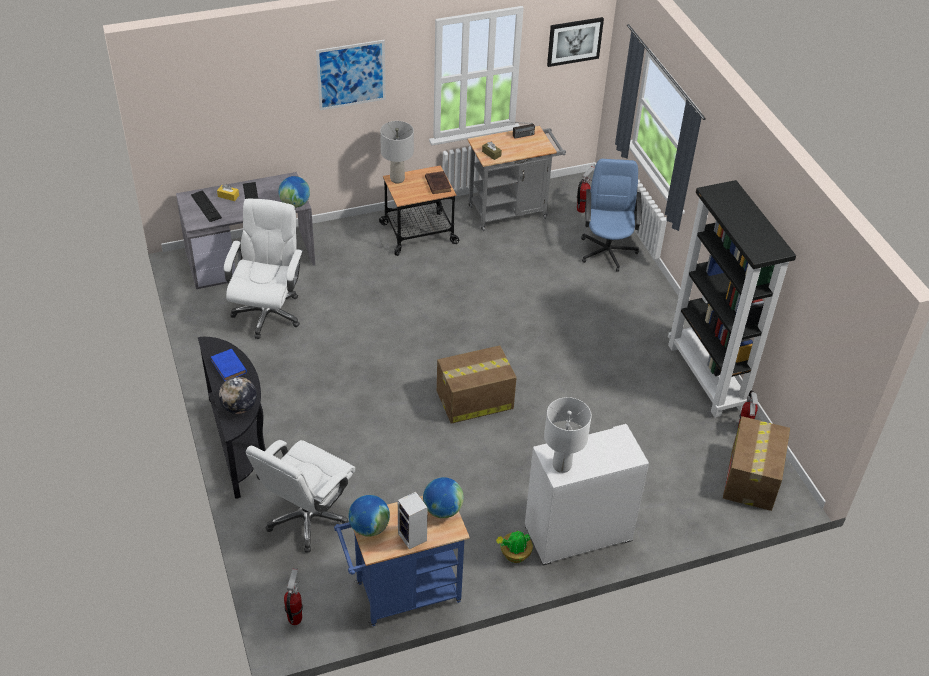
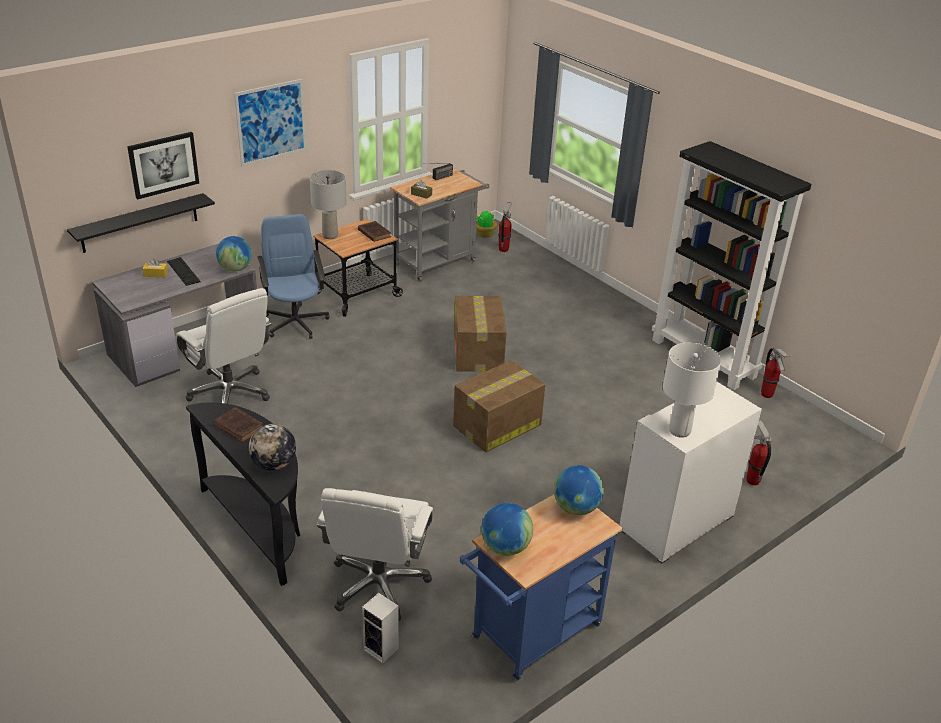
camera: 20 degrees left, 10 degrees down
keyboard [191,190,222,222] -> none
blue book [211,349,247,381] -> brown book [214,407,264,443]
white office chair [224,198,303,339] -> white office chair turned 150 degrees clockwise [176,288,272,404]
fire extinguisher [284,568,303,625] -> fire extinguisher moved to [746,420,771,485]
speaker [398,492,428,549] -> speaker moved to [362,593,399,664]
potted plant [496,530,533,563] -> potted plant moved to [476,209,497,237]
picture [547,17,604,67] -> picture moved to [127,132,199,200]
blue office chair [581,159,642,272] -> blue office chair moved to [257,214,329,339]
cardboard box [723,416,790,511] -> cardboard box moved to [454,296,507,372]
none -> black shelf [67,193,215,253]

